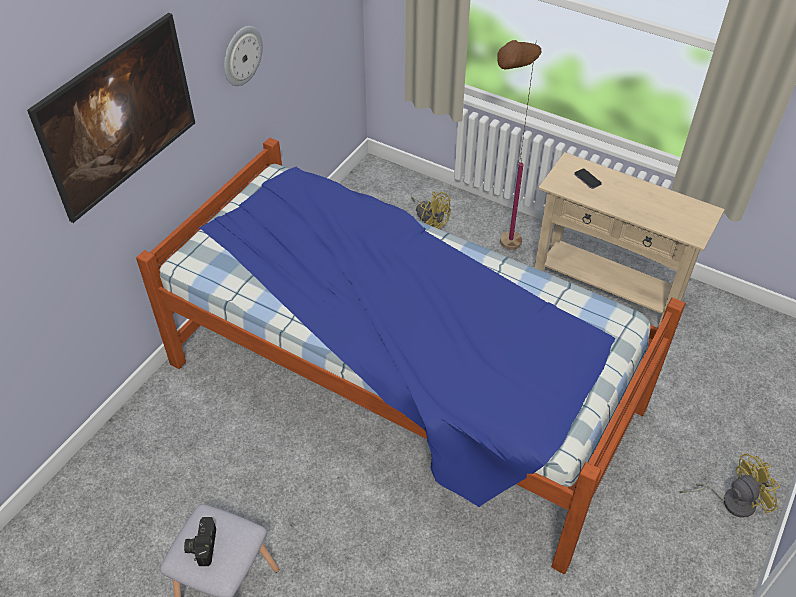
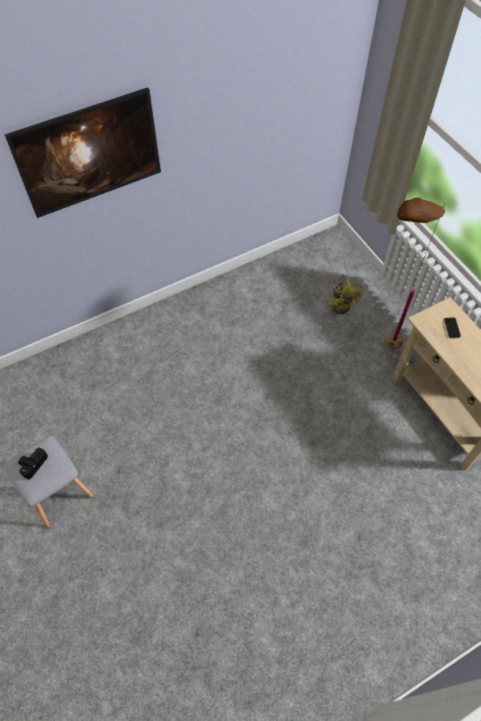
camera: 30 degrees right, 10 degrees up
bed [136,137,686,574] -> none
wall clock [224,26,263,86] -> none
yellow fan [680,454,781,518] -> none

